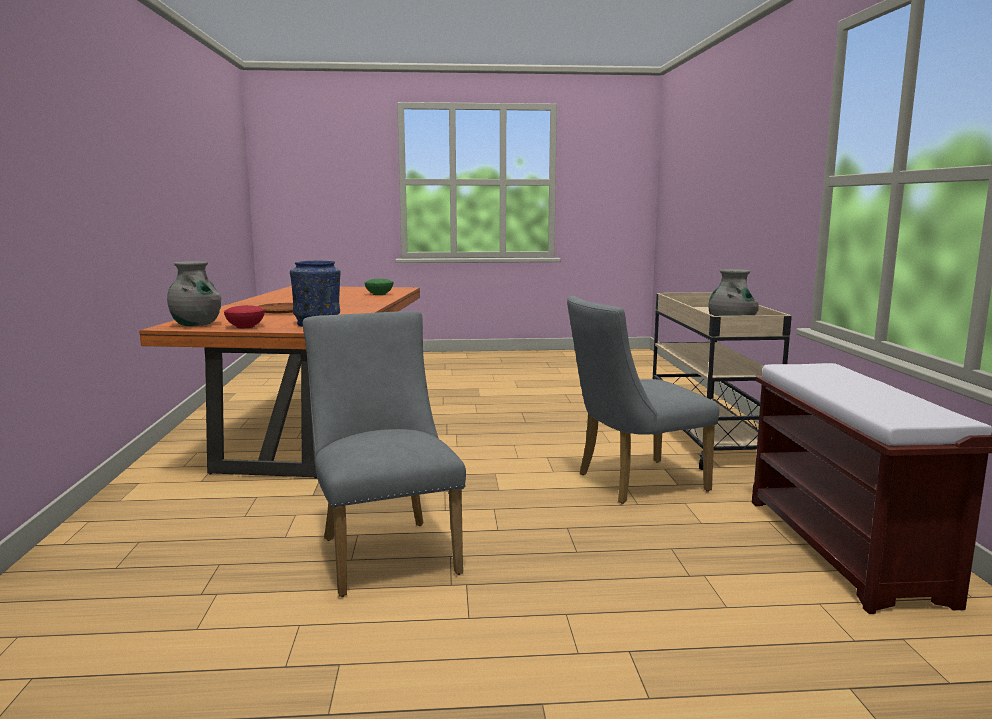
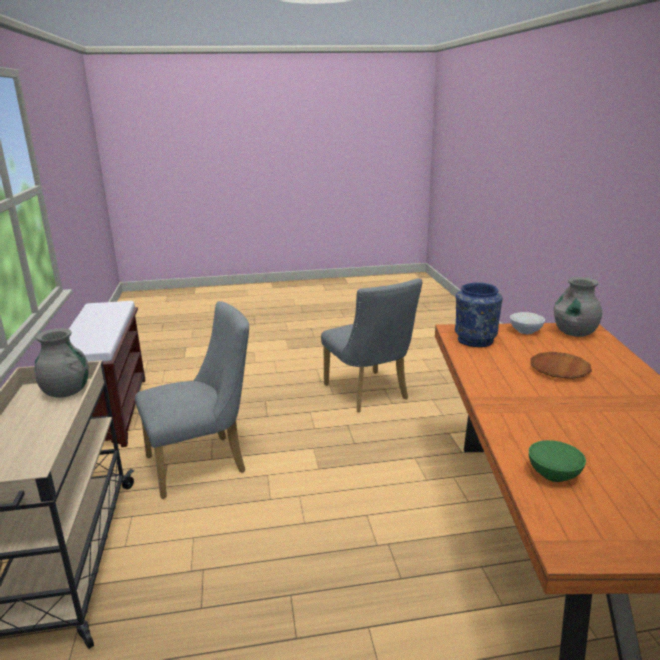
camera: 175 degrees right, 10 degrees up
red bowl [224,305,265,328] -> white bowl [510,312,545,334]

